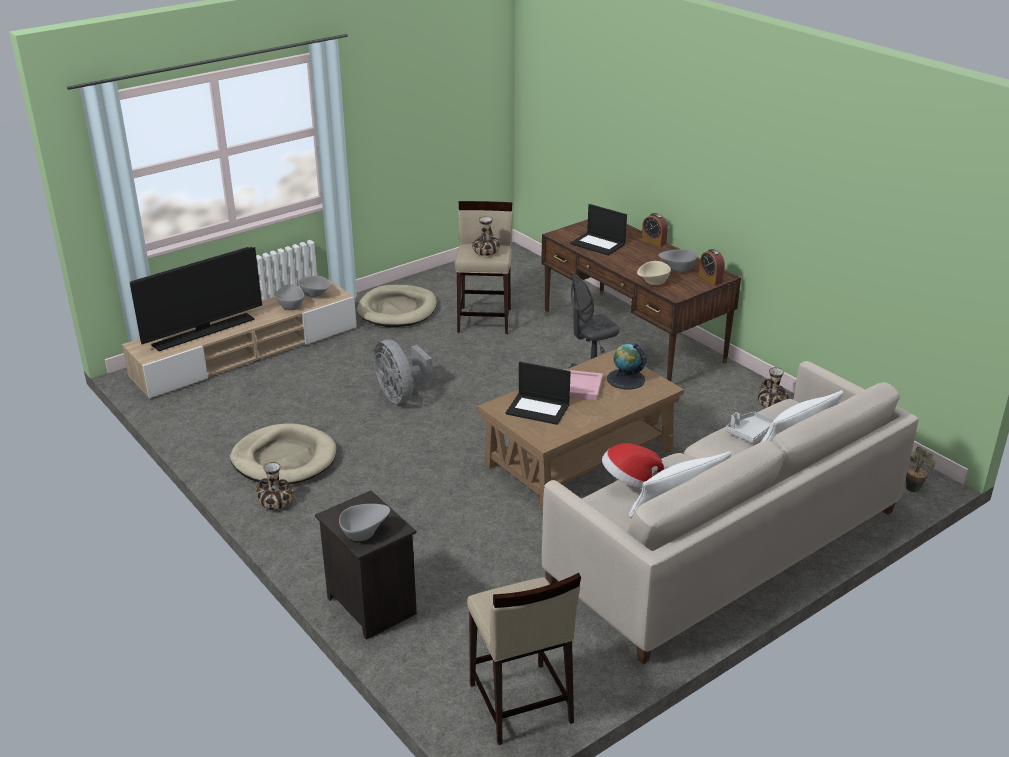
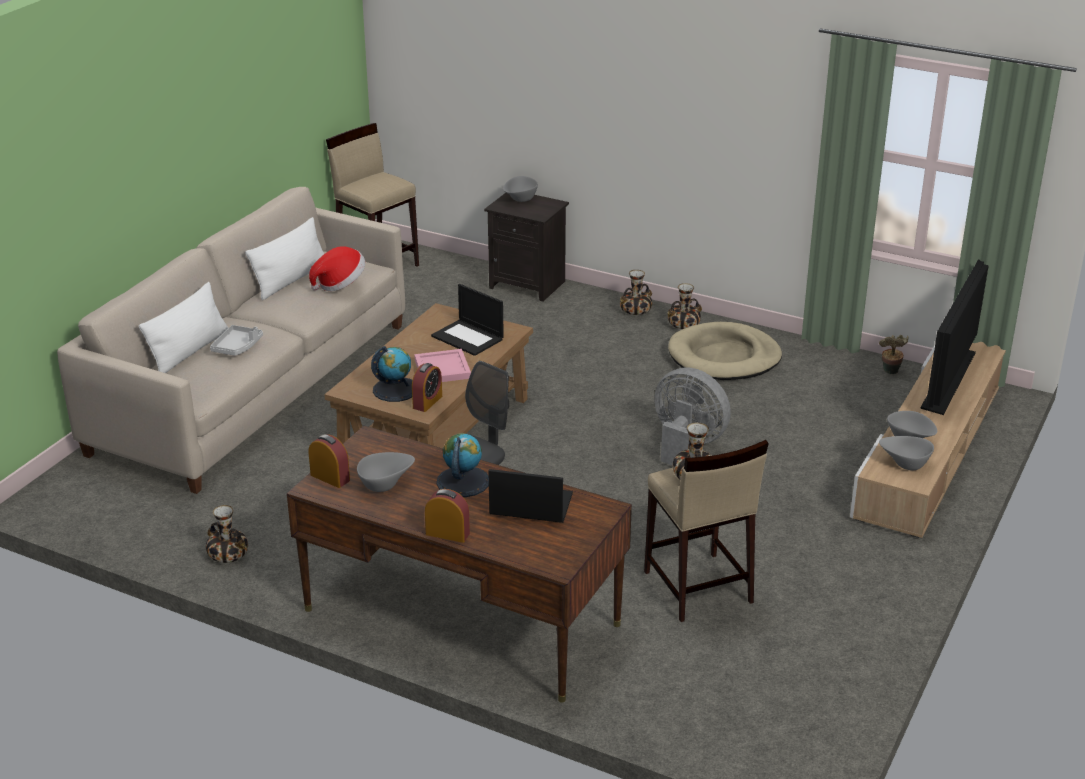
camera: 155 degrees right, 0 degrees up
beige dog bed [357,285,437,328] -> none
laptop [506,362,571,425] -> laptop turned 135 degrees counterclockwise [431,284,504,356]
beige bowl [637,261,671,285] -> none
potted plant [906,447,935,492] -> potted plant moved to [879,335,909,374]
none -> alarm clock [412,363,442,412]
none -> globe [436,433,489,497]
none -> vase [620,270,652,315]

